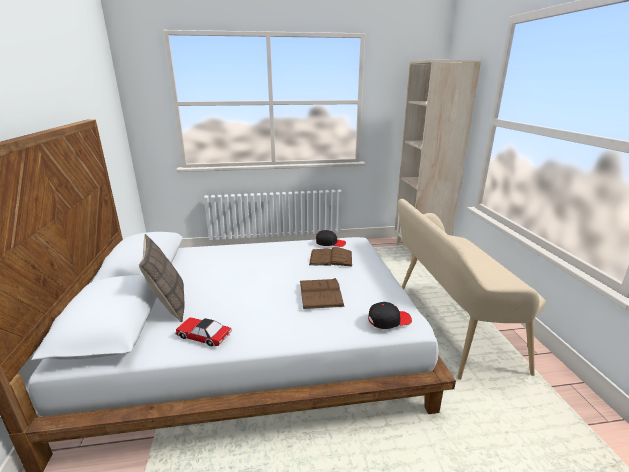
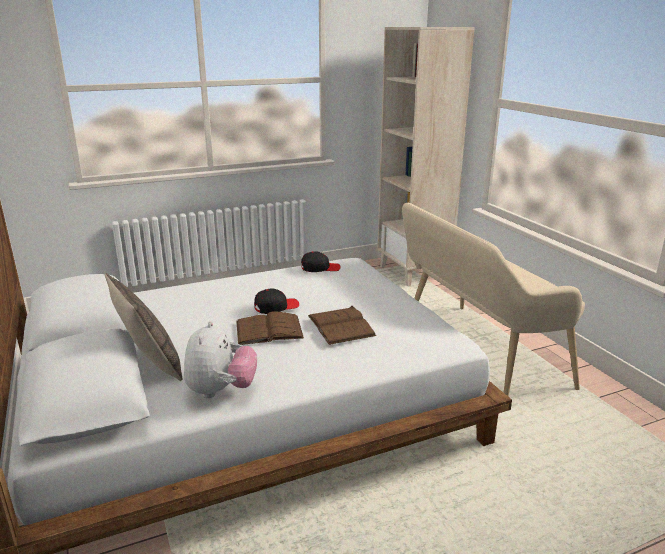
camera: 15 degrees left, 0 degrees up
toy car [175,317,232,347] -> plush toy [184,321,257,398]
brown book [309,247,352,266] -> brown book moved to [236,311,304,345]
black cap [368,302,412,329] -> black cap moved to [254,288,299,314]

